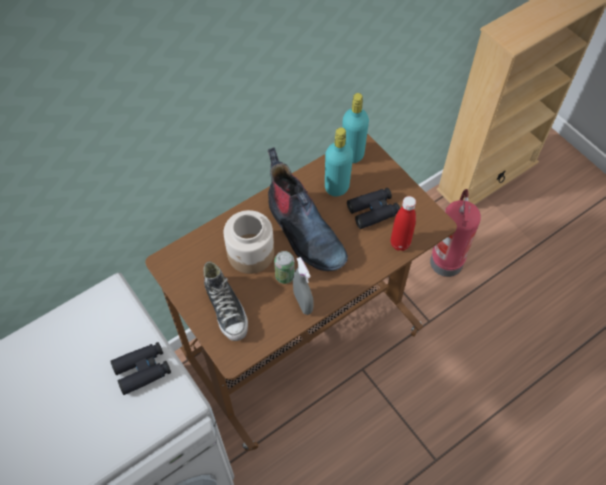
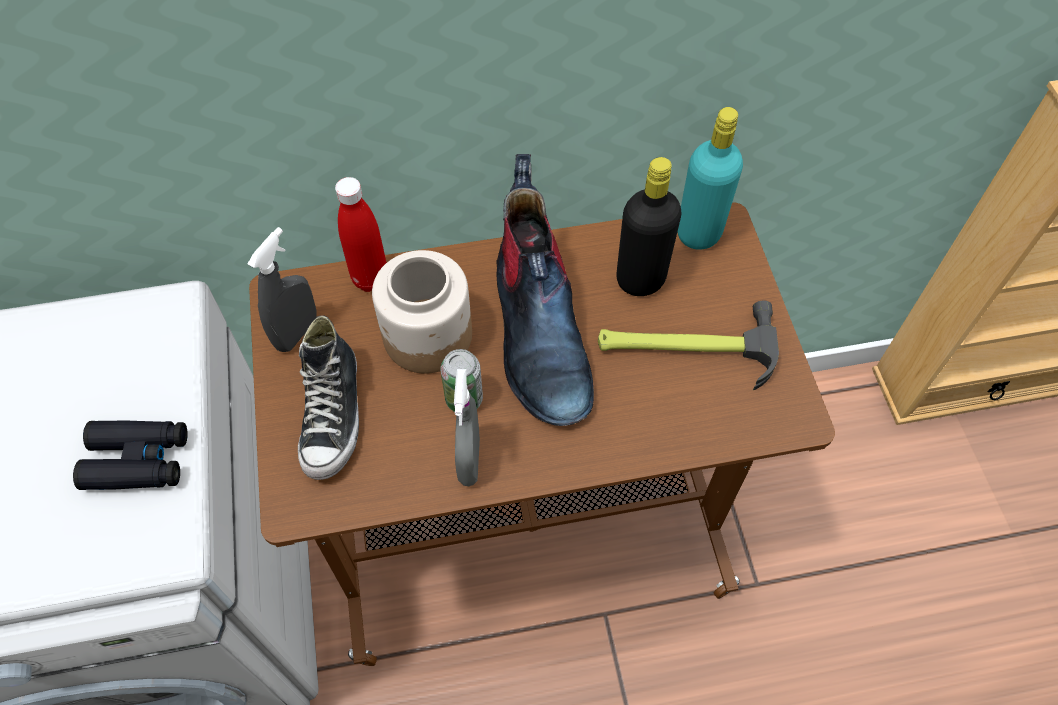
camera: 25 degrees right, 0 degrees up
turquoise bottle [325,128,353,196] -> black bottle [616,157,682,296]
black binoculars [347,188,400,229] -> hammer [598,300,779,390]
red bottle [391,196,416,251] -> red bottle moved to [335,177,387,292]
fire extinguisher [430,189,481,277] -> none
none -> grey spray bottle [248,227,316,352]

